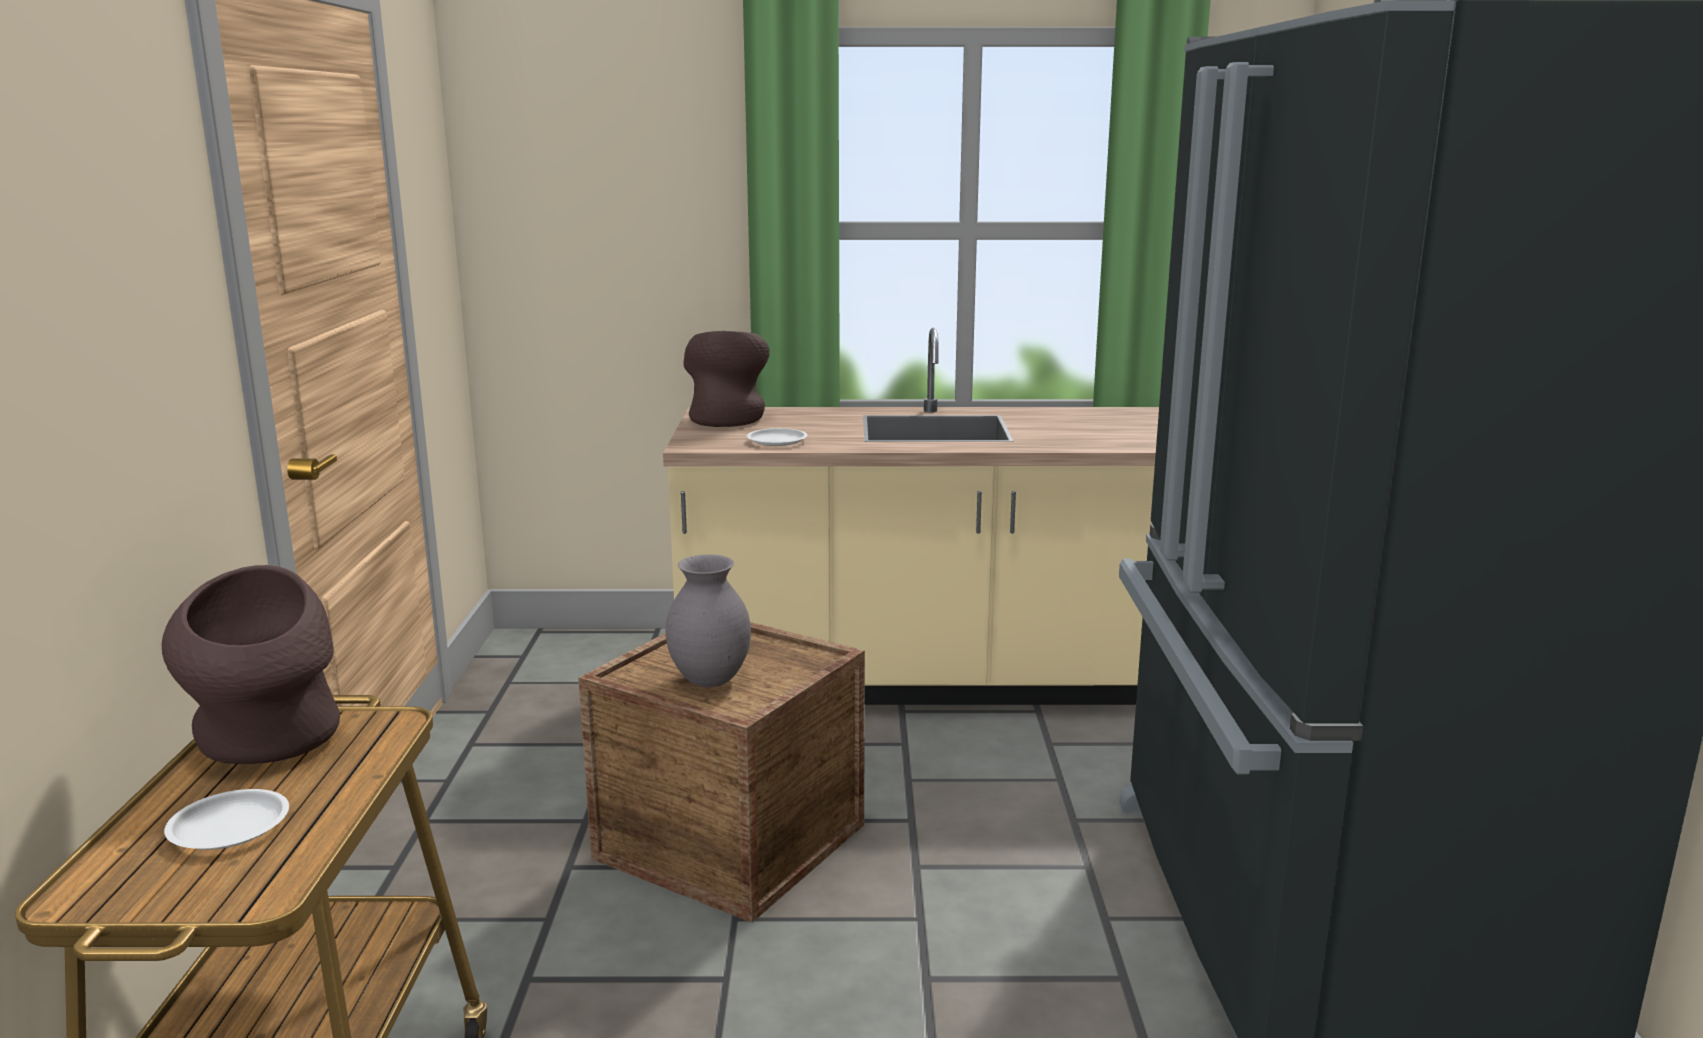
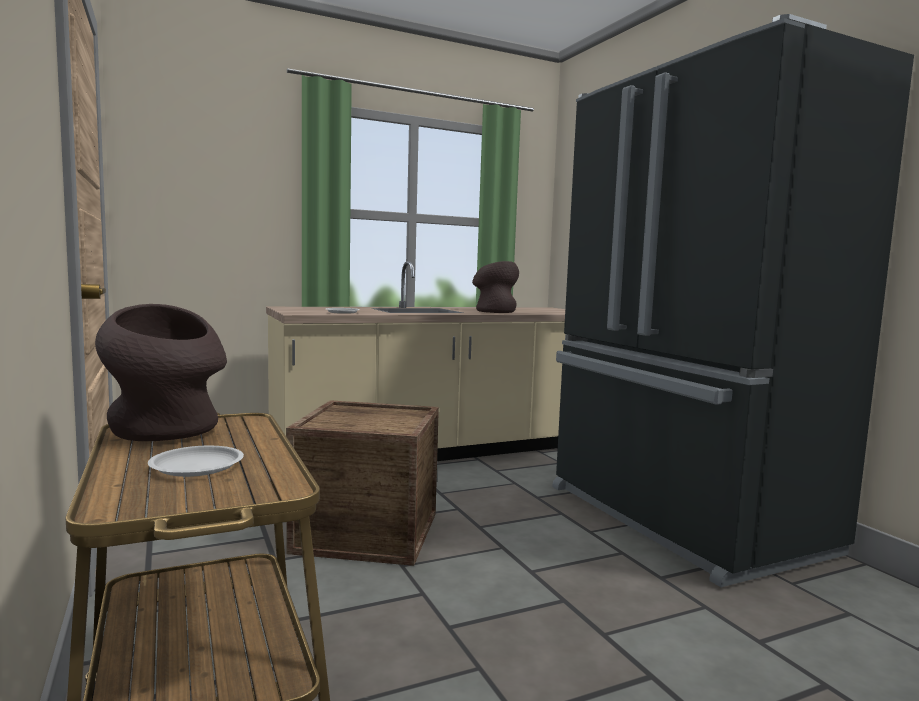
camera: 25 degrees left, 10 degrees down
grey vase [666,554,751,687] -> none
brown vase [683,331,770,427] -> brown vase moved to [472,261,519,313]

